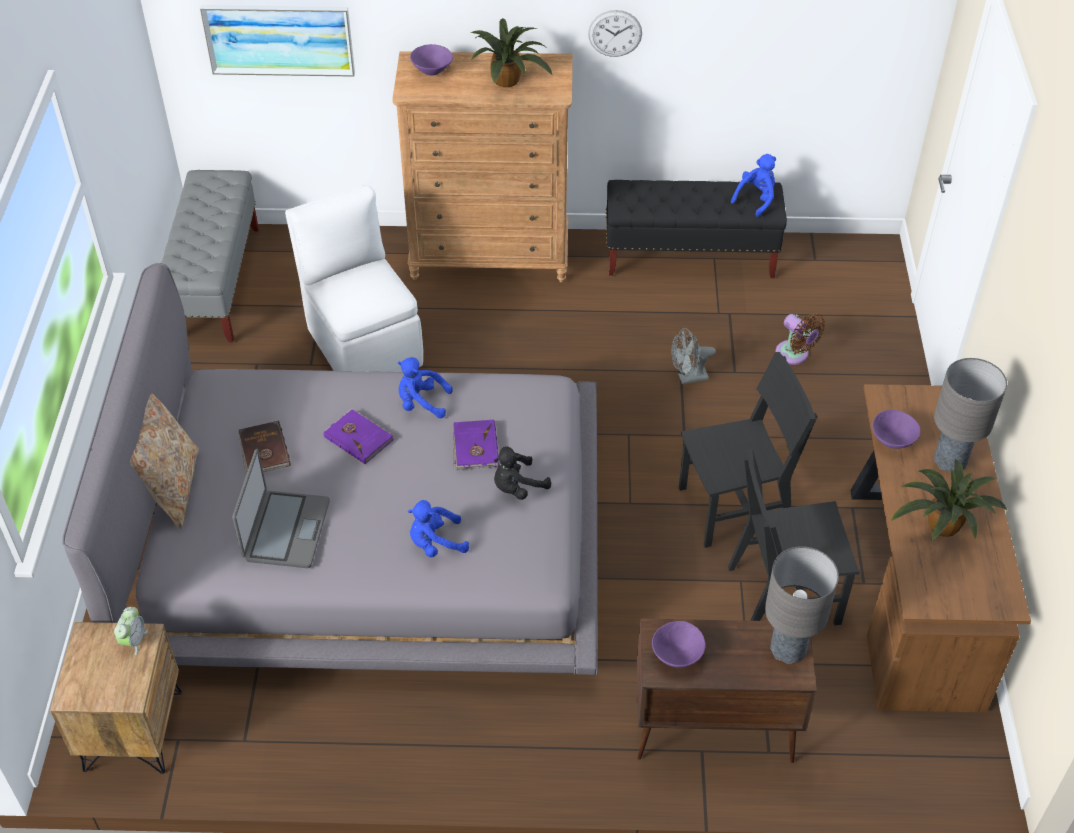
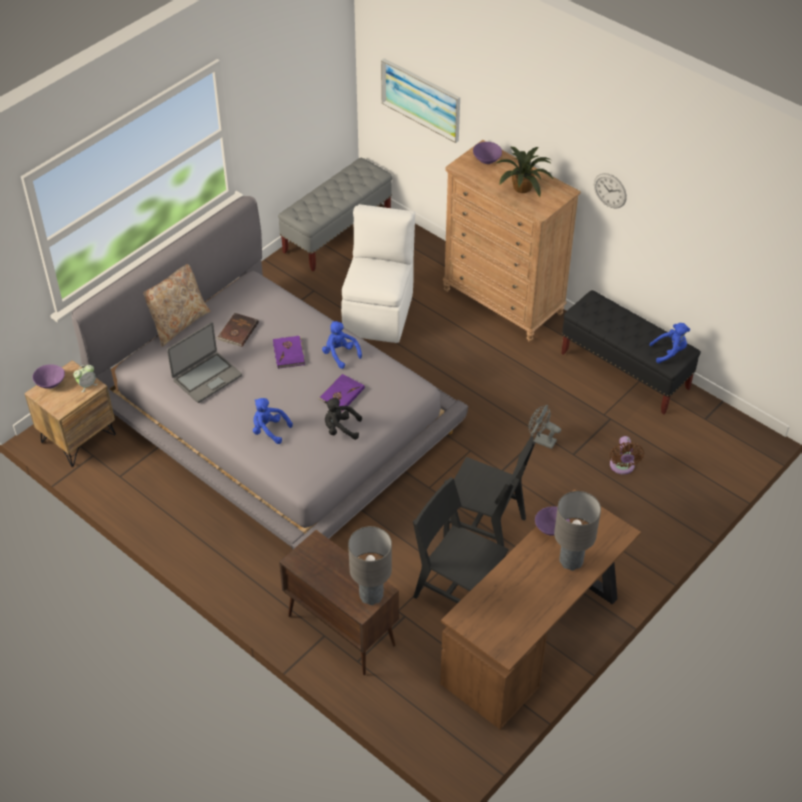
camera: 40 degrees right, 0 degrees up
purple bowl [652,621,705,668] -> purple bowl moved to [33,364,65,389]
potted plant [891,459,1007,541] -> none

